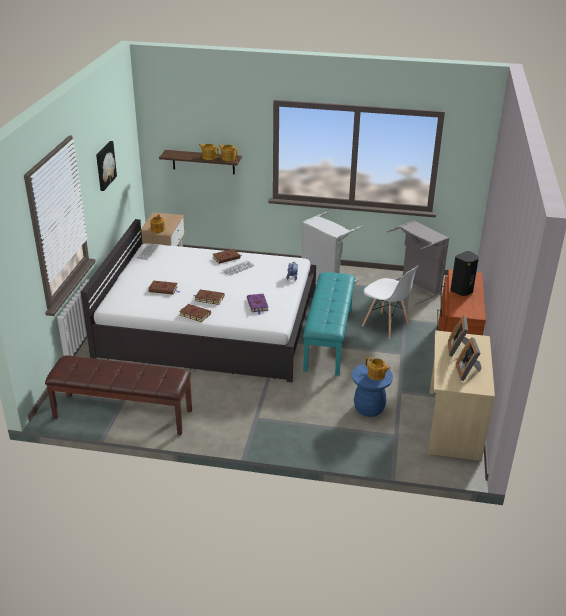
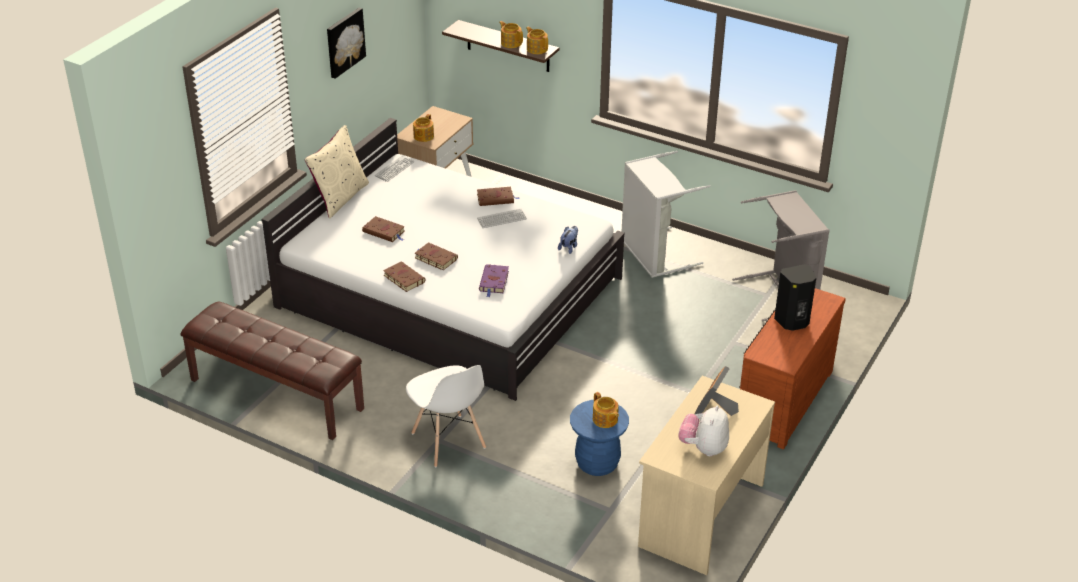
camera: 20 degrees right, 5 degrees up
turquoise bench [303,272,355,376] -> none
white chair [362,265,419,339] -> white chair moved to [406,365,486,467]
picture frame [455,337,482,381] -> plush toy [678,406,729,456]
none -> beige pillow [305,125,369,219]

